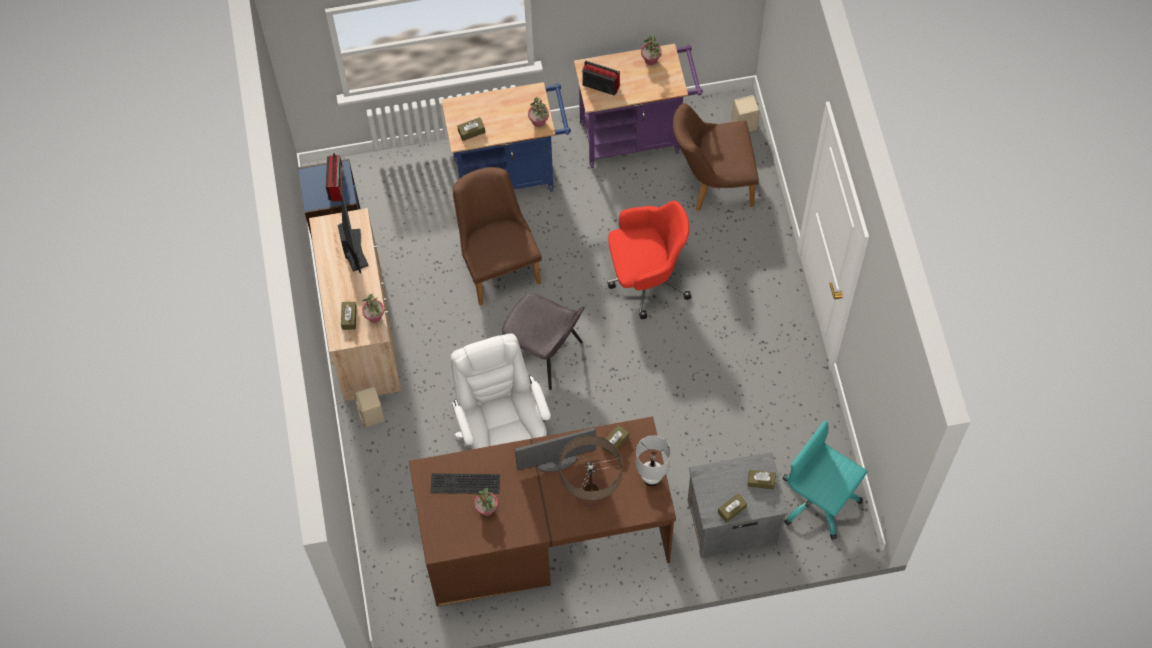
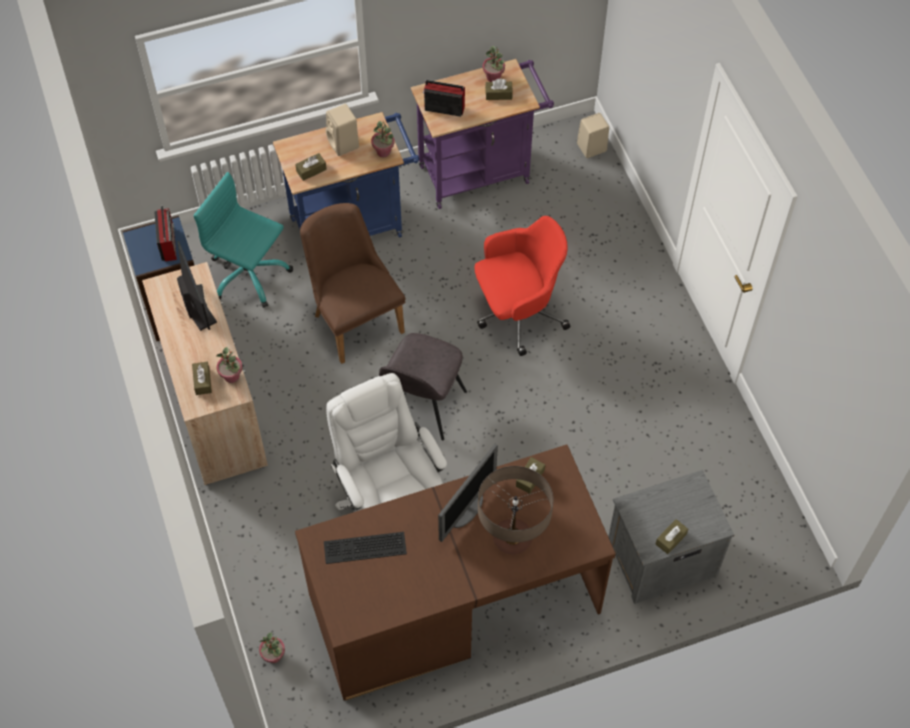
camera: 10 degrees left, 5 degrees down
beige speaker [355,387,385,428] -> beige speaker moved to [326,104,359,156]
potted plant [474,488,498,516] -> potted plant moved to [259,633,285,663]
grey chair [502,293,584,390] -> grey chair turned 90 degrees clockwise [379,333,467,441]
monitor [515,428,596,472] -> monitor turned 150 degrees clockwise [438,444,498,542]
white table lamp [636,435,671,486] -> none
brown chair [673,103,759,211] -> none
brown tissue box [748,470,776,489] -> brown tissue box moved to [485,79,513,100]
turquoise office chair [783,420,868,540] -> turquoise office chair moved to [193,172,293,308]

